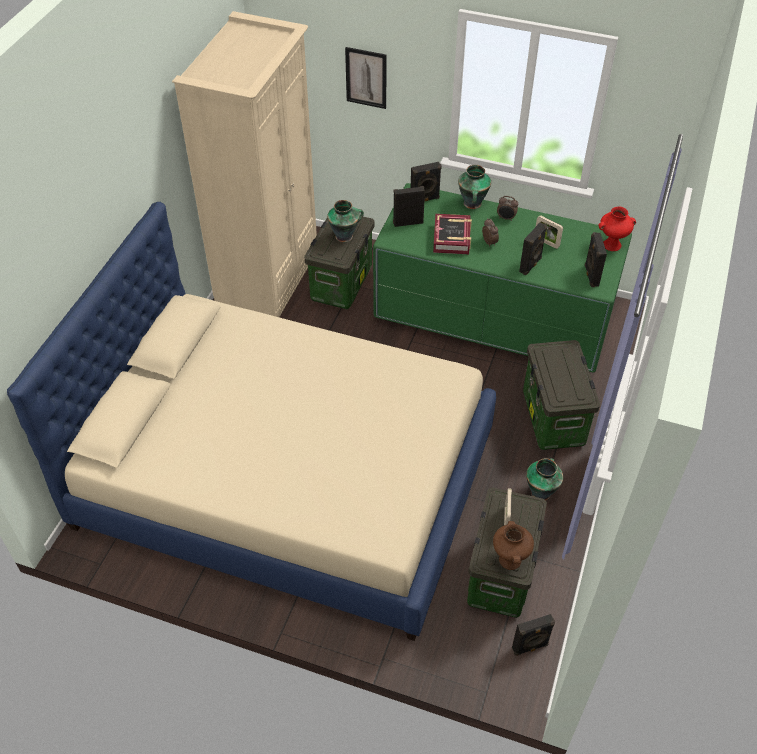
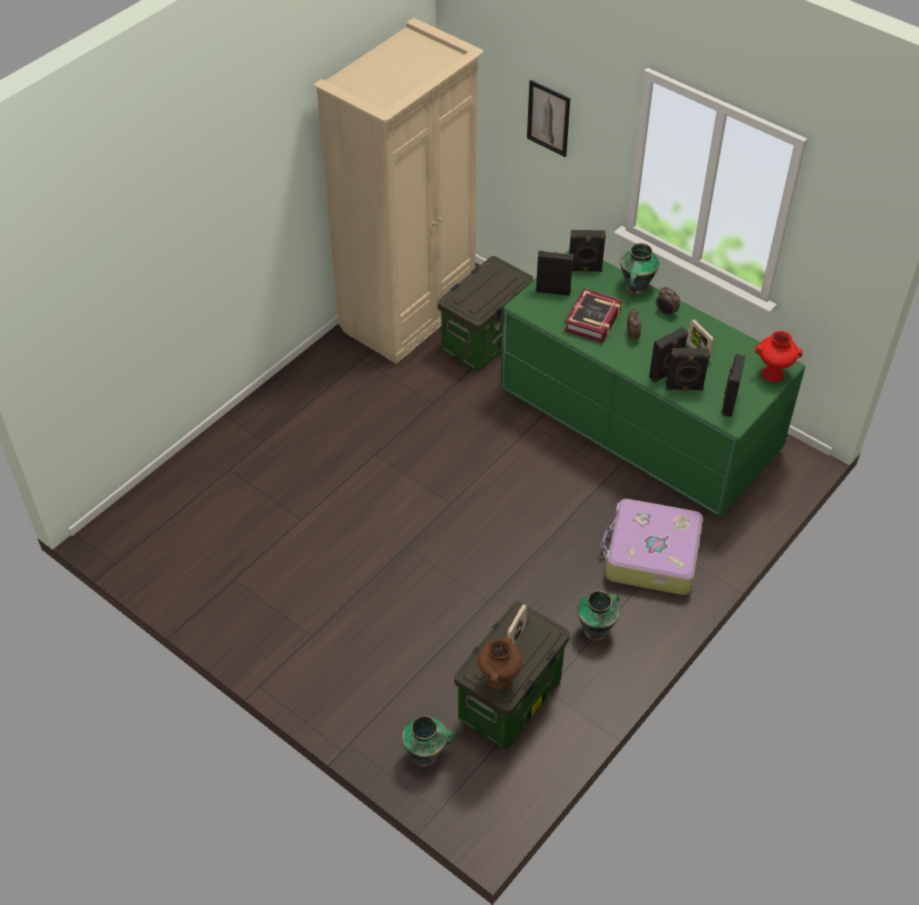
camera: 20 degrees right, 0 degrees up
beige bed [7,202,496,641] -> none
vase [327,200,364,242] -> vase moved to [402,716,456,766]
black speaker [512,614,555,656] -> black speaker moved to [666,348,710,391]
storage box [523,340,600,450] -> suitcase [600,499,703,595]

